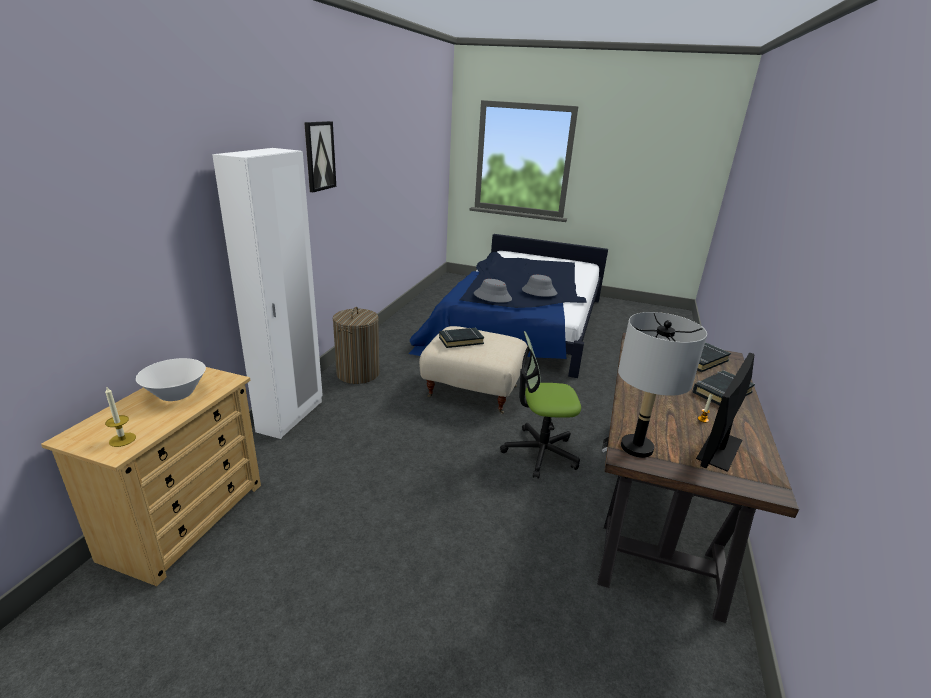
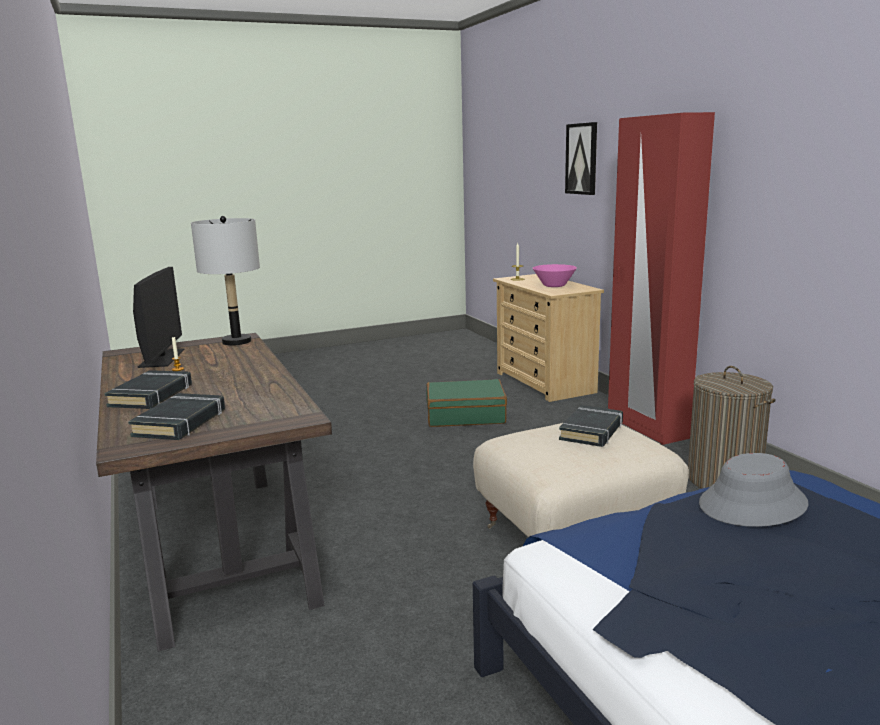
camera: 140 degrees right, 10 degrees down
white bowl [136,358,206,401] -> pink bowl [533,264,577,287]
white wardrobe [212,148,323,439] -> red wardrobe [608,112,715,445]
picture [304,121,336,192] -> picture moved to [565,122,597,195]
office chair [500,331,581,479] -> none
grey hat [522,275,557,297] -> none
none -> green suitcase [426,379,507,427]

